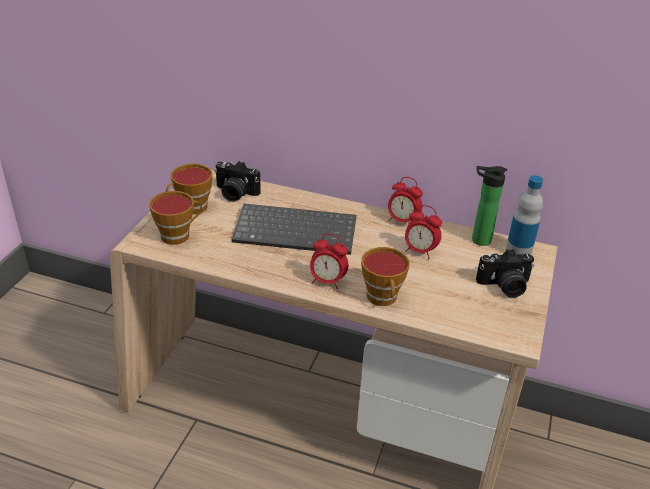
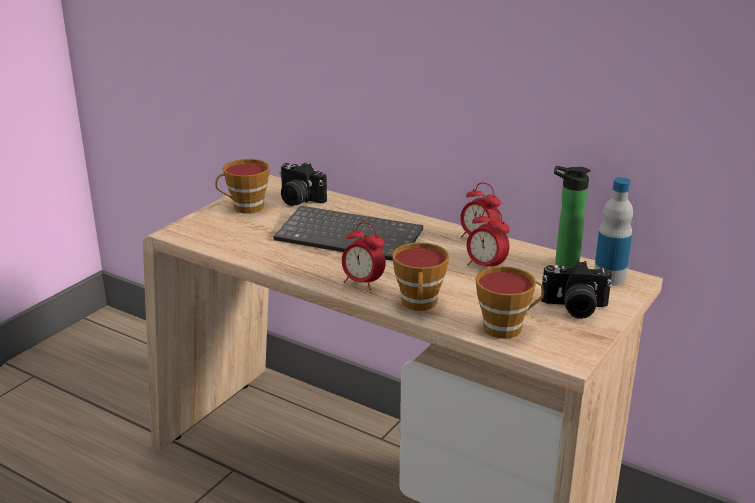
camera: 15 degrees right, 10 degrees down
cup [149,191,202,245] -> cup moved to [476,266,544,339]

